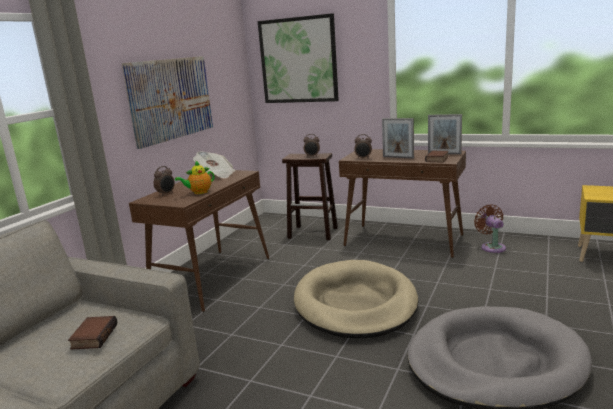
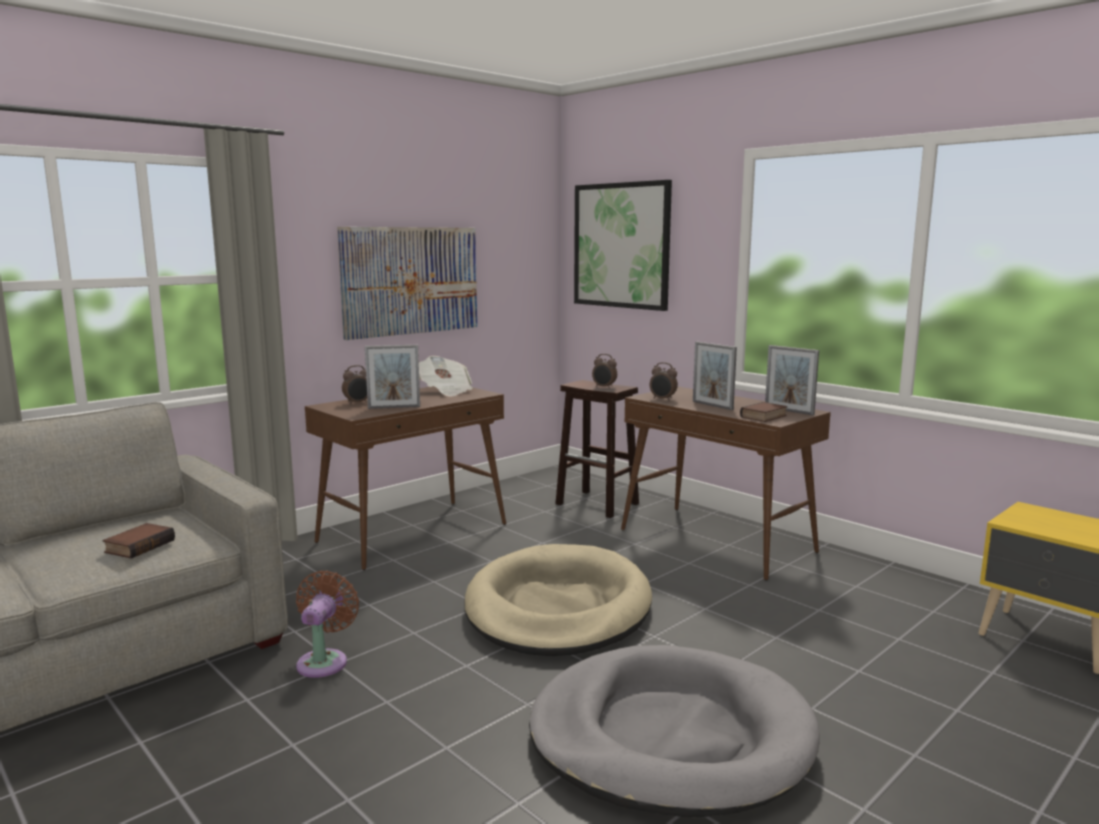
camera: 20 degrees right, 5 degrees down
teapot [175,161,214,194] -> picture frame [365,345,420,409]
brown fan [474,204,506,253] -> brown fan moved to [296,571,359,678]

